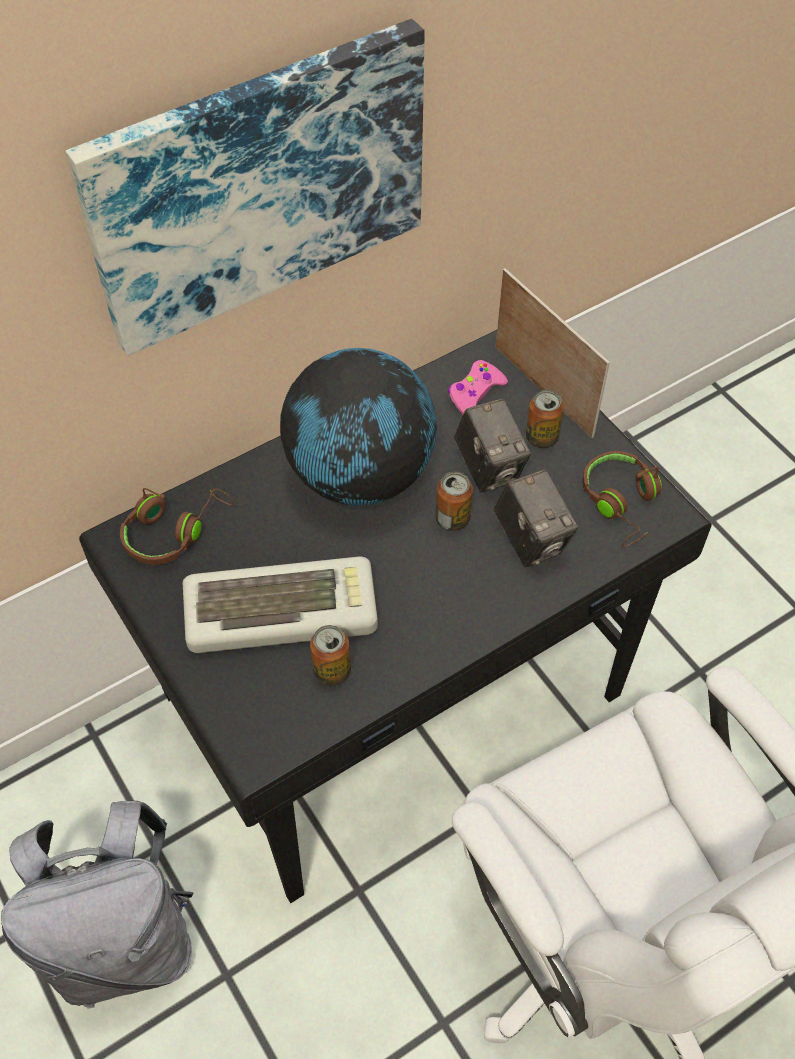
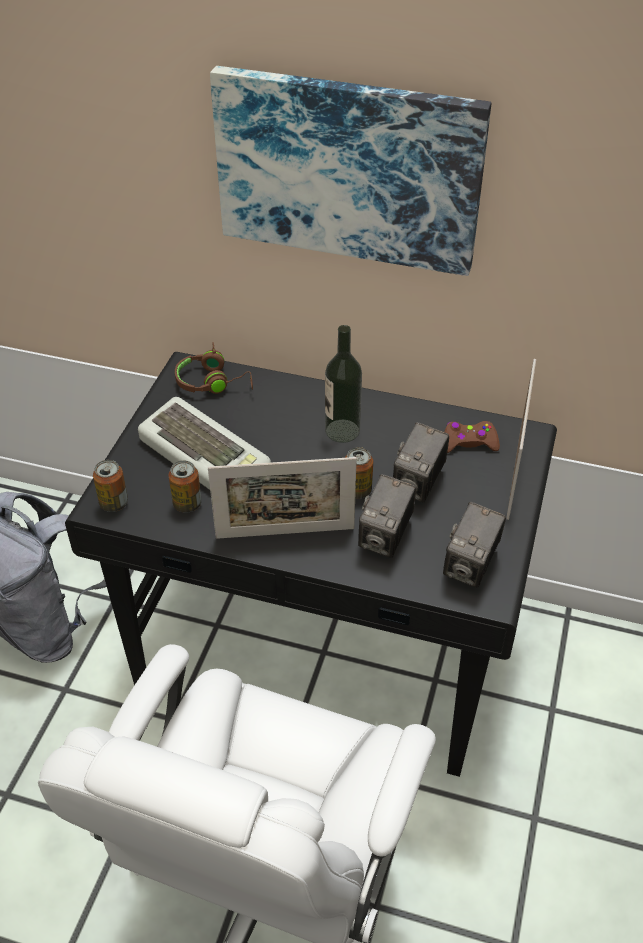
camera: 50 degrees right, 10 degrees down
globe [280,348,437,505] -> bottle [325,325,362,443]
pink game controller [448,360,508,415] -> brown game controller [444,421,500,453]
can [526,390,564,448] -> can moved to [93,460,128,512]
brown headphones [583,451,662,547] -> camera [443,502,506,588]
none -> picture frame [208,457,357,539]

